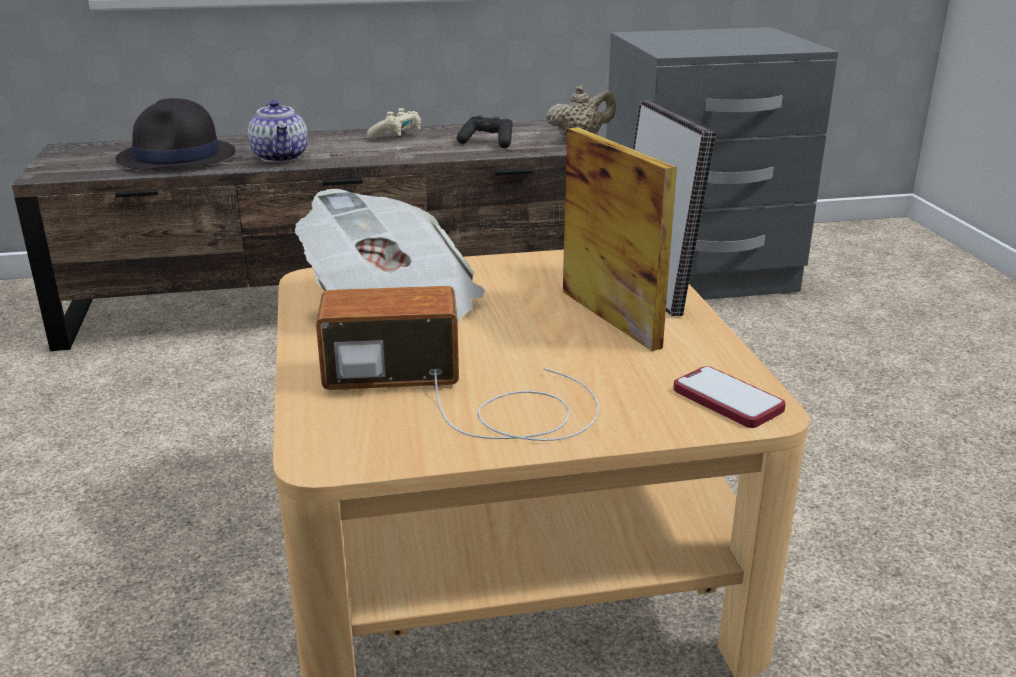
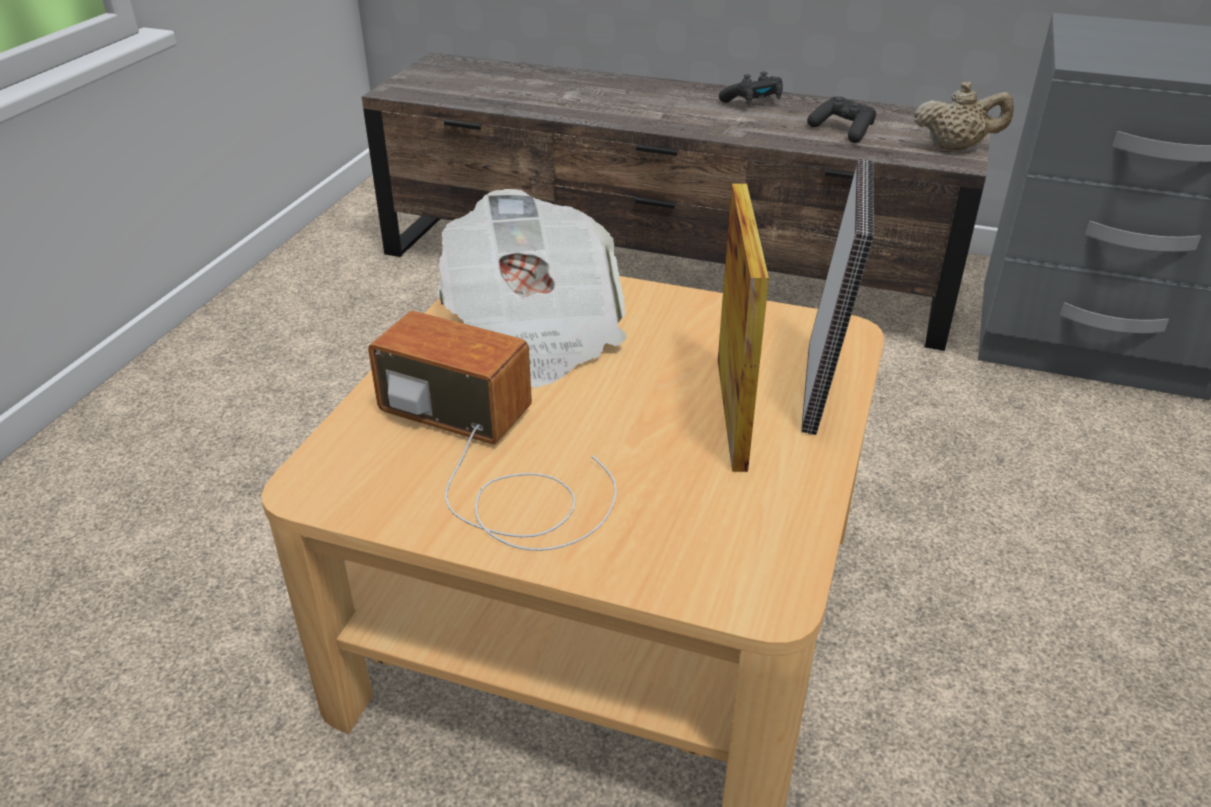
camera: 30 degrees right, 10 degrees up
black hat [115,98,236,170] -> none
teapot [248,100,308,162] -> none
beige game controller [367,108,421,139] -> black game controller [719,71,783,105]
phone [673,366,786,428] -> none

